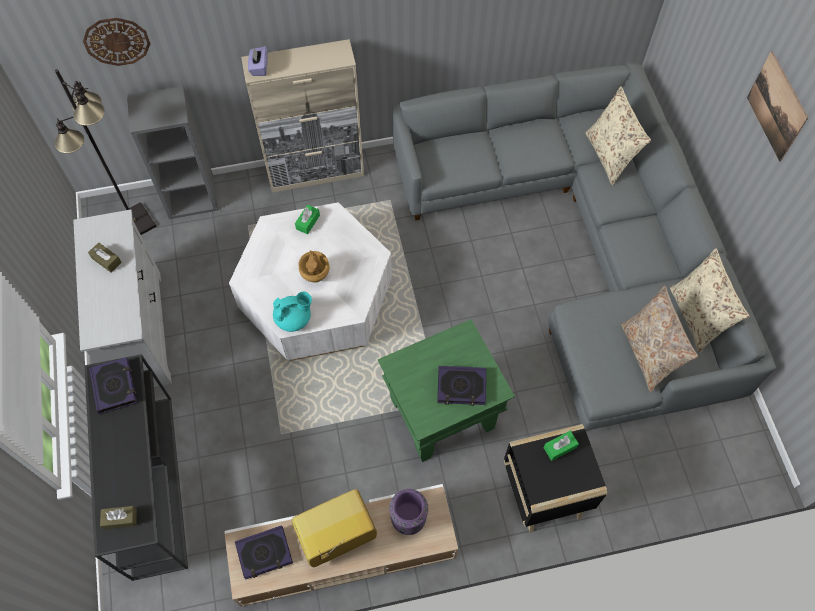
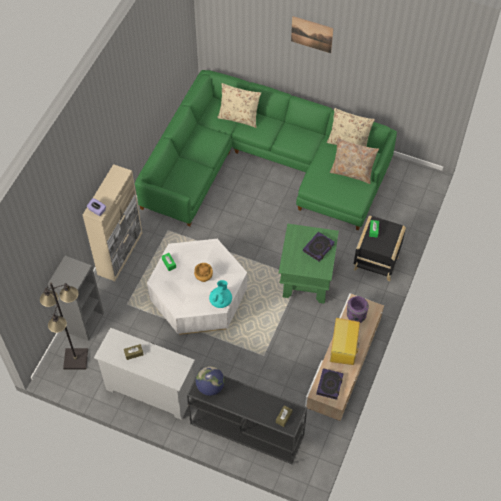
camera: 55 degrees left, 5 degrees down
wall clock [83,18,150,66] -> none
book [89,357,137,414] -> globe [196,366,225,396]
grey sofa [393,62,776,431] -> green sofa [135,70,397,231]

